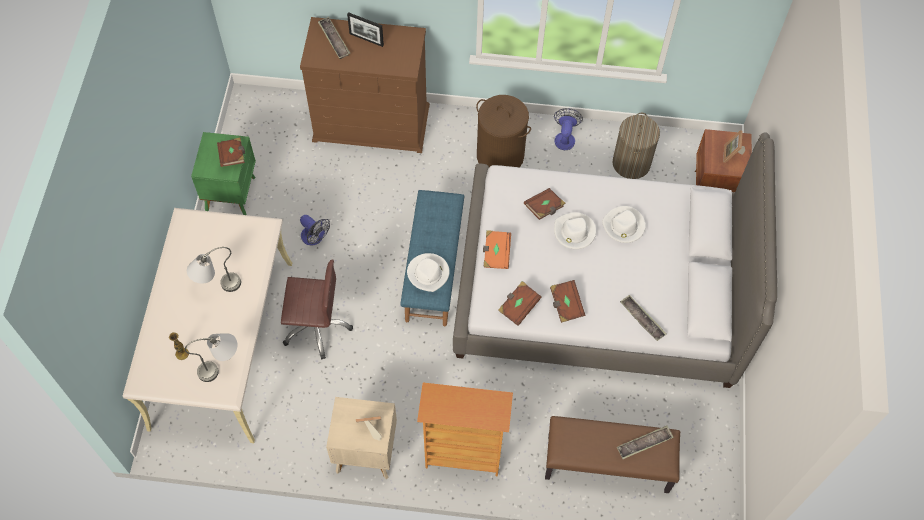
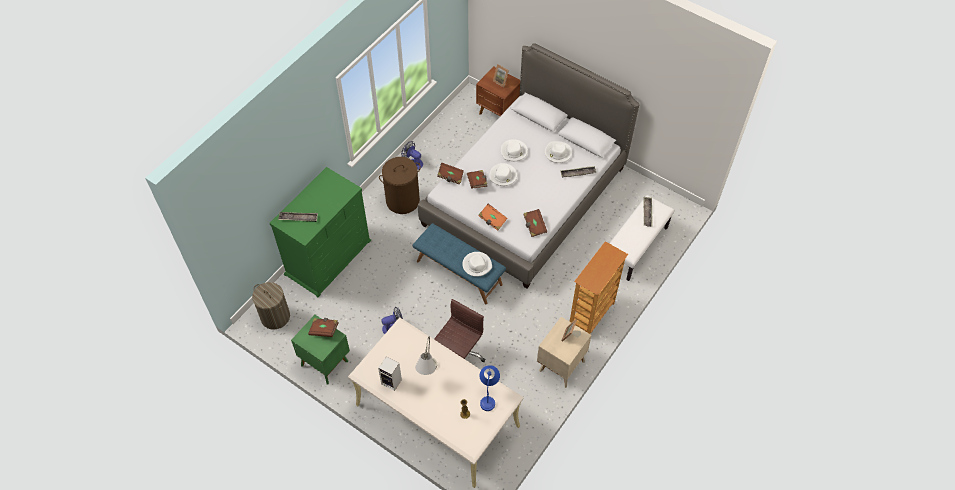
camera: 60 degrees left, 5 degrees down
grey table lamp [185,333,238,382] -> blue table lamp [479,365,500,411]
brown dresser [300,17,430,153] -> green dresser [270,167,371,297]
picture frame [347,12,384,47] -> none
brown bench [545,416,680,493] -> white bench [609,195,674,281]
brown book [550,280,586,323] -> brown book moved to [437,162,464,185]
laundry basket [613,112,660,179] -> laundry basket moved to [252,282,290,330]
none -> speaker [378,357,402,391]
none -> white hat [545,141,572,163]

